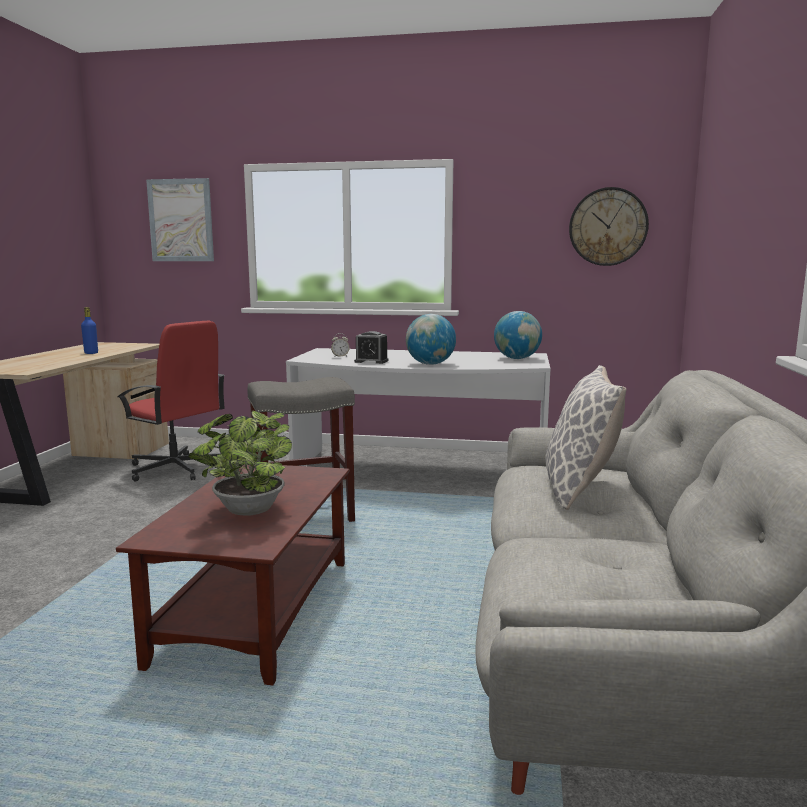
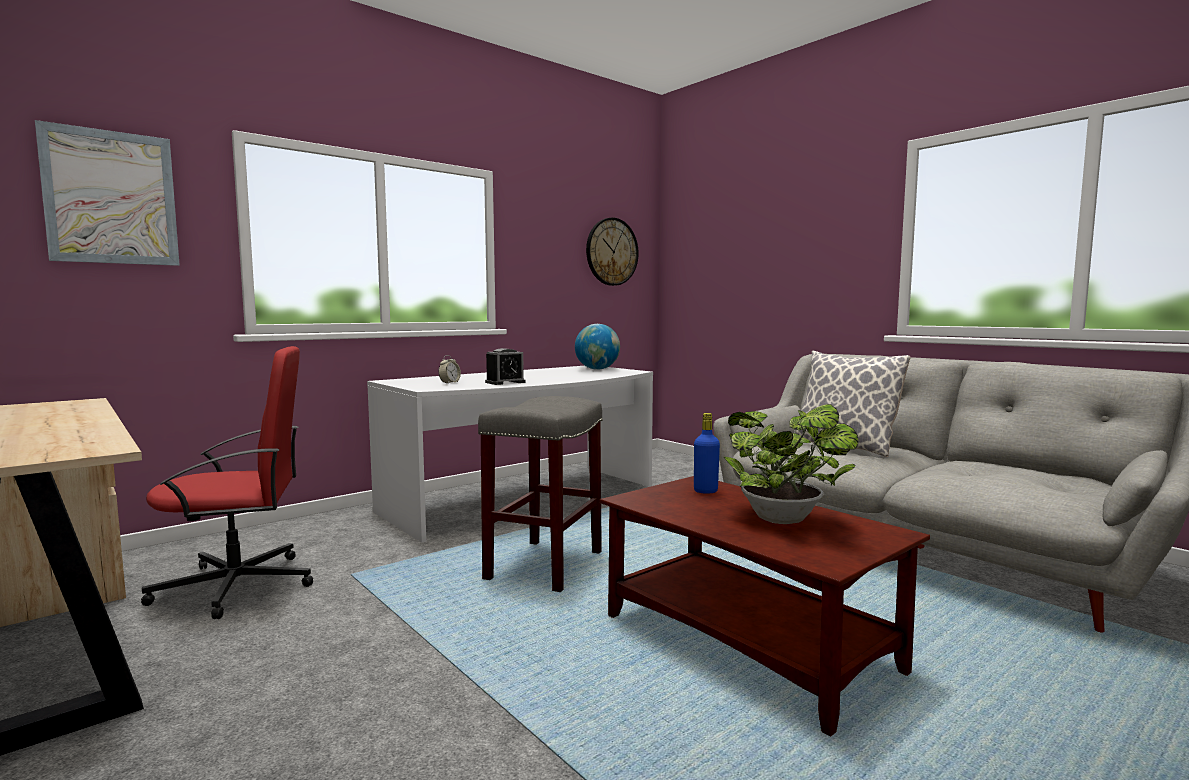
camera: 50 degrees left, 5 degrees down
blue bottle [81,307,98,354] -> blue bottle moved to [694,413,720,494]
globe [406,314,456,365] -> none

